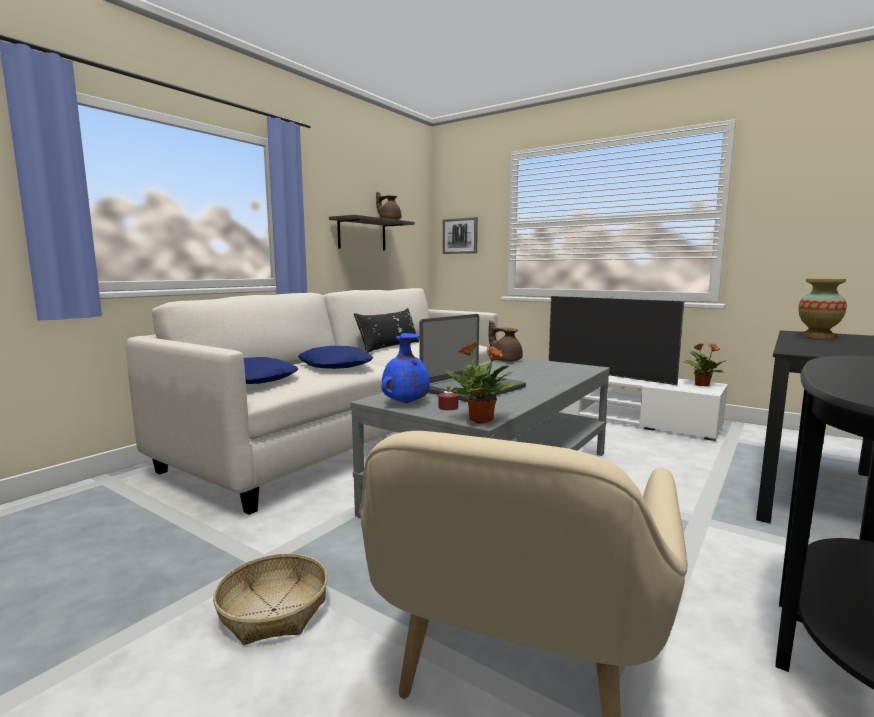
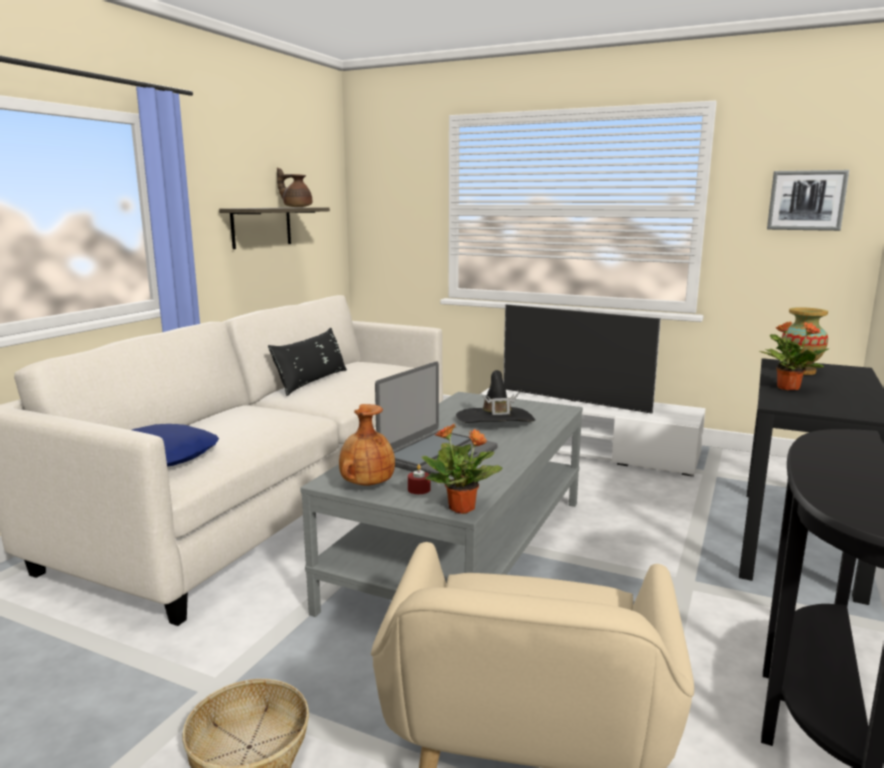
camera: 10 degrees left, 5 degrees up
blue pillow [298,346,373,369] -> none
blue vase [381,333,430,403] -> brown vase [339,404,395,486]
picture [443,217,478,254] -> picture moved to [767,170,849,231]
brown teapot [489,320,523,362] -> none
potted plant [685,343,727,386] -> potted plant moved to [759,321,830,390]
none -> black hat [456,370,535,423]

